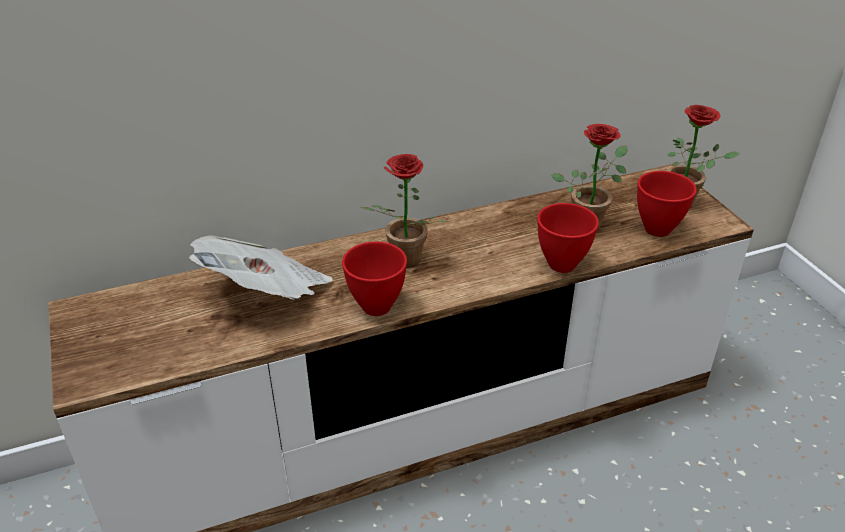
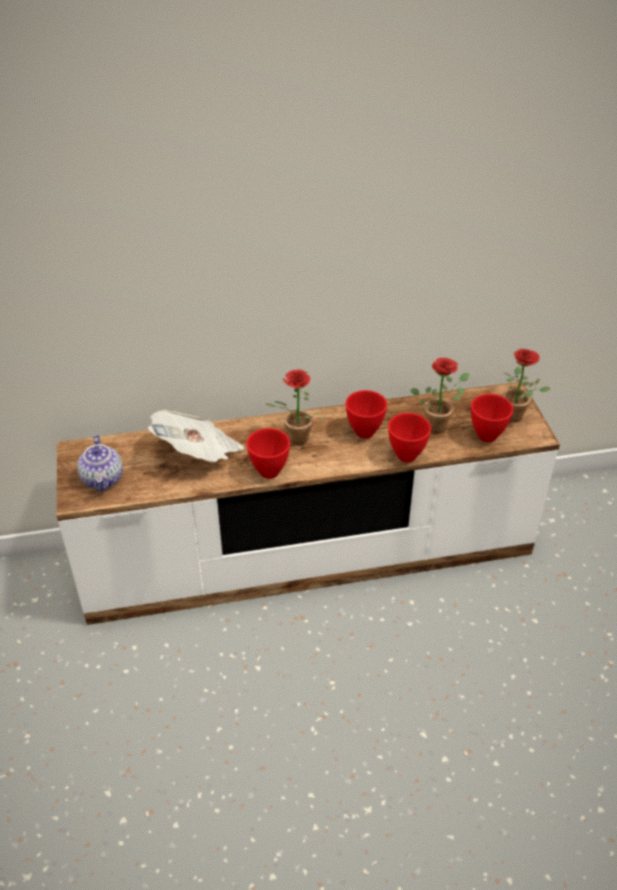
camera: 10 degrees right, 5 degrees up
none -> teapot [77,435,123,492]
none -> red bowl [345,390,387,439]

